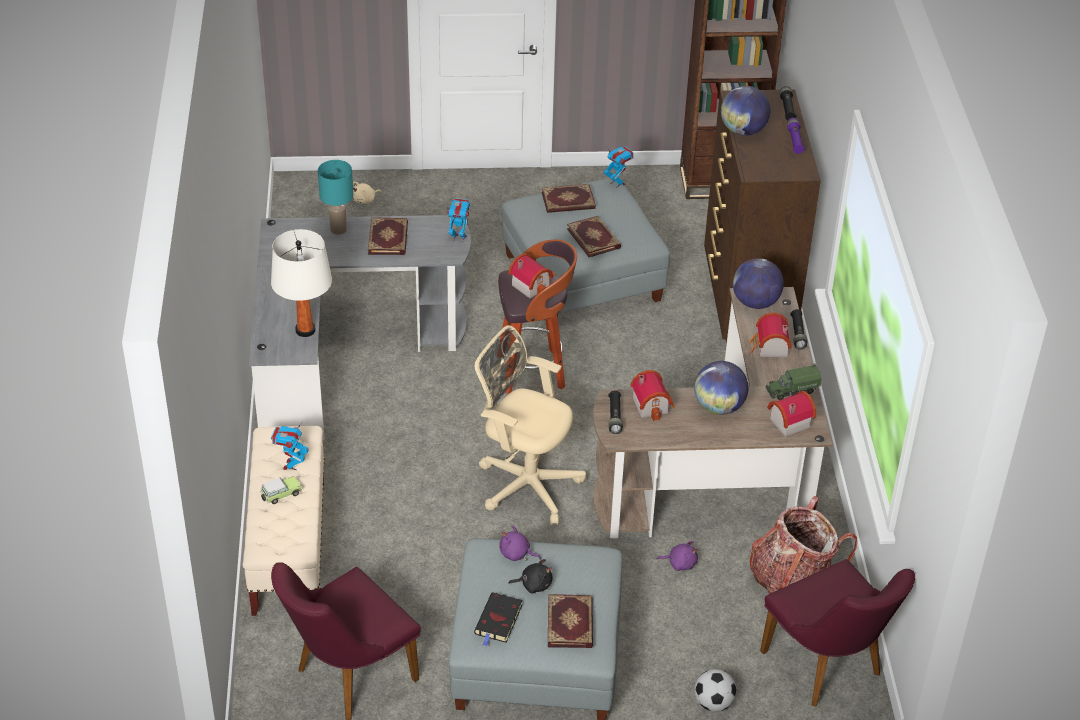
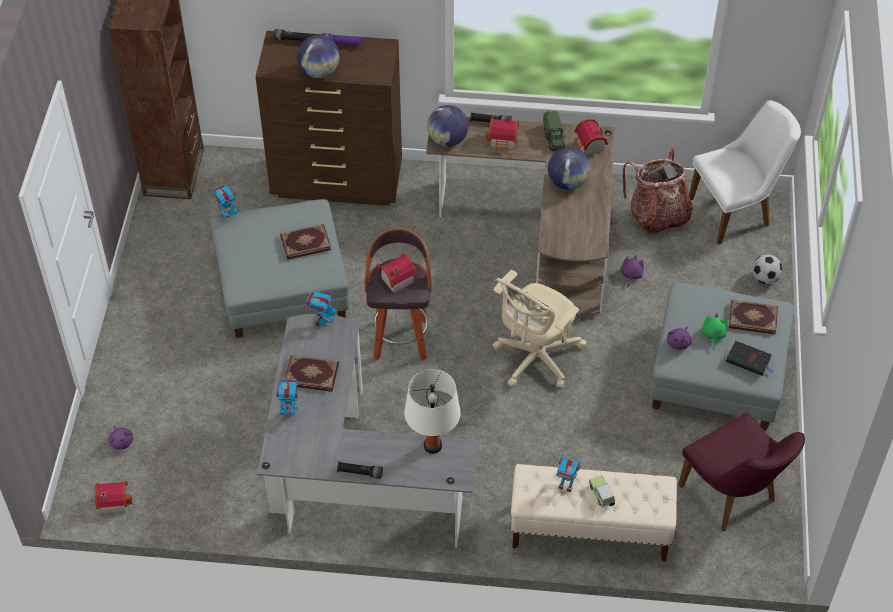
camera: 80 degrees left, 10 degrees up
turquoise table lamp [318,160,353,235] -> toy robot [276,379,298,417]
beige plush toy [352,182,381,204] -> purple plush toy [108,425,133,450]
black plush toy [508,559,553,593] -> green plush toy [702,313,727,350]
book [542,184,596,213] -> none
black flashlight [608,391,623,434] -> black flashlight moved to [337,461,383,479]
toy house [630,370,675,421] -> toy house moved to [95,481,132,514]
purple chair [760,559,915,707] -> white chair [689,100,801,245]

